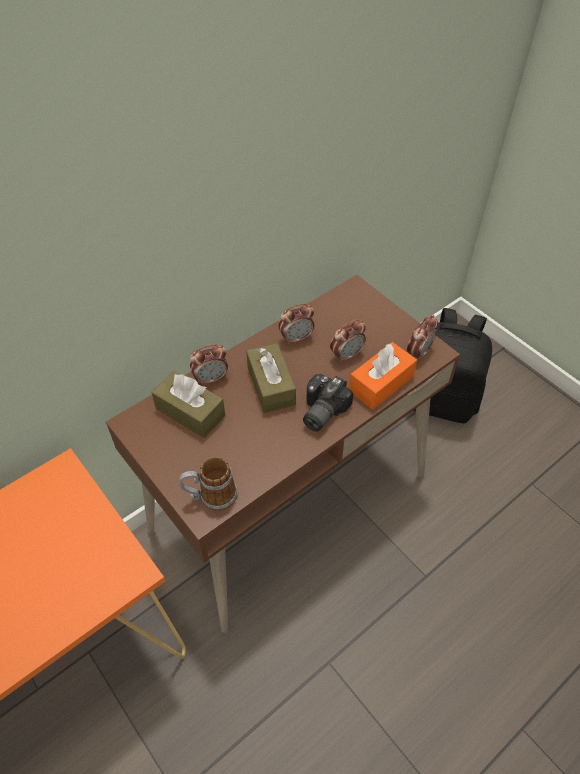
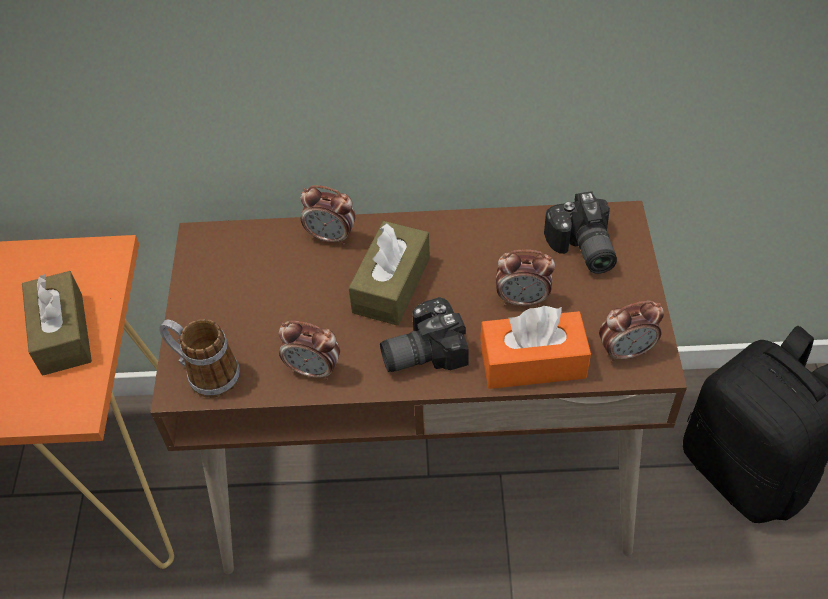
camera: 40 degrees right, 0 degrees up
brown tissue box [152,371,225,438] -> brown tissue box moved to [22,271,92,375]
alarm clock [278,303,314,344] -> alarm clock moved to [279,321,340,381]
none -> camera [544,191,617,274]

